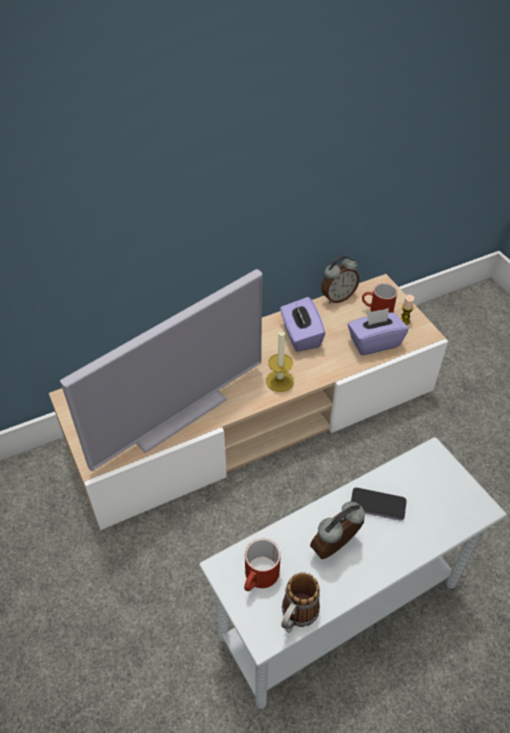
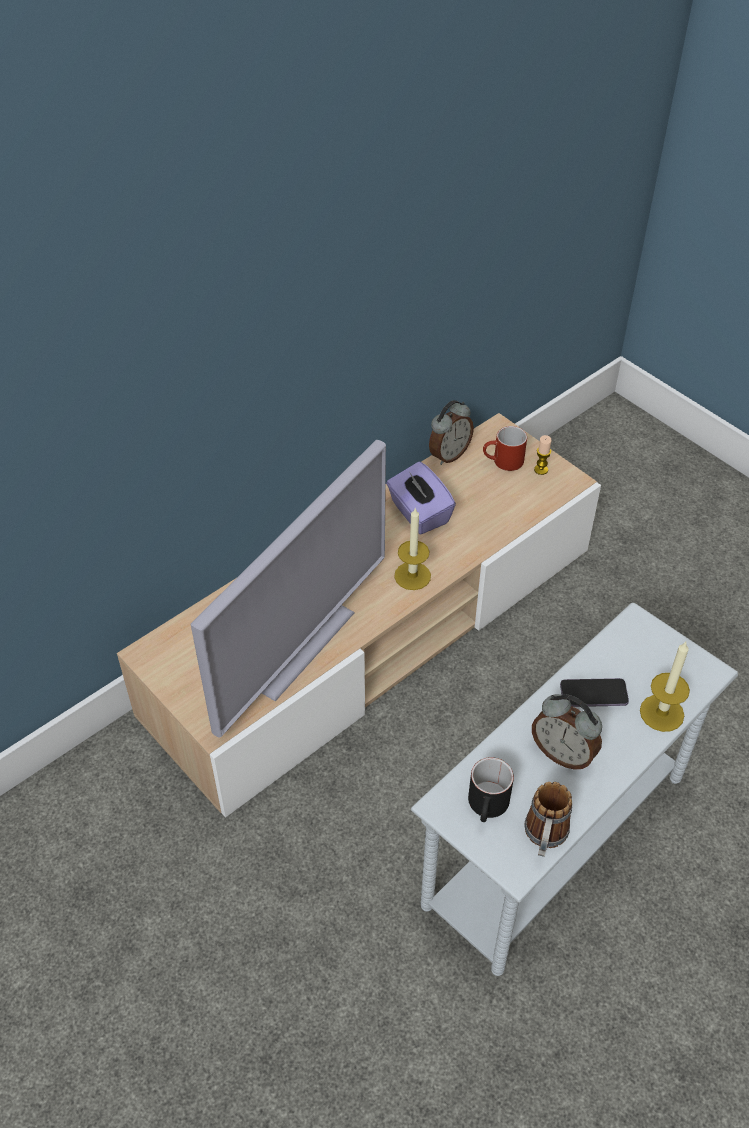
camera: 15 degrees left, 0 degrees up
red mug [244,539,281,591] -> black mug [468,757,514,822]
alarm clock [310,502,365,559] -> alarm clock turned 90 degrees counterclockwise [532,694,602,770]
purple tissue box [348,308,408,355] -> none
none -> candle [640,642,690,732]

